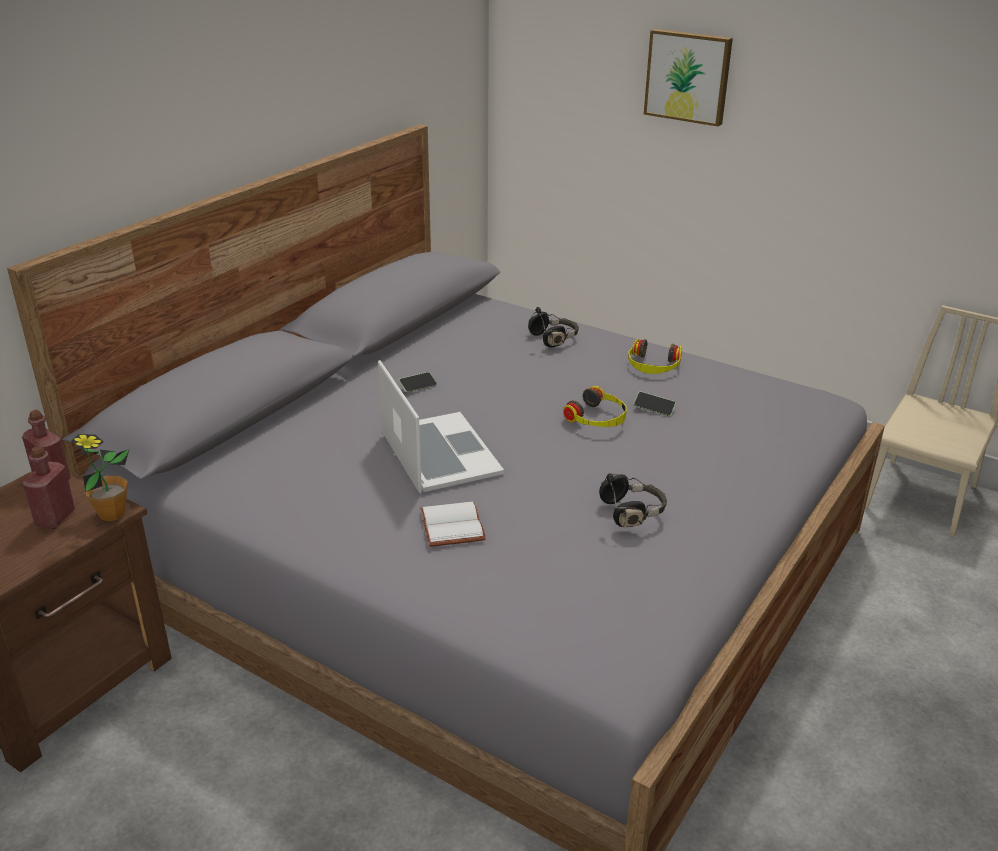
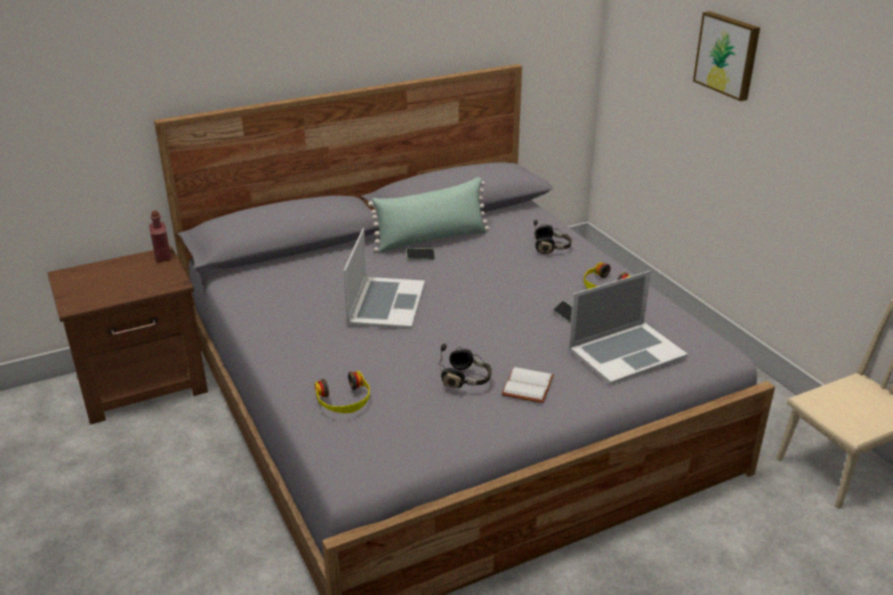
camera: 30 degrees right, 0 degrees up
red bottle [22,446,75,529] -> none
potted plant [71,434,129,521] -> none
white book [420,501,486,547] -> white book moved to [502,367,554,403]
headphones [563,386,627,427] -> headphones moved to [315,371,370,413]
none -> green pillow [368,177,489,253]
none -> laptop [569,271,688,385]

